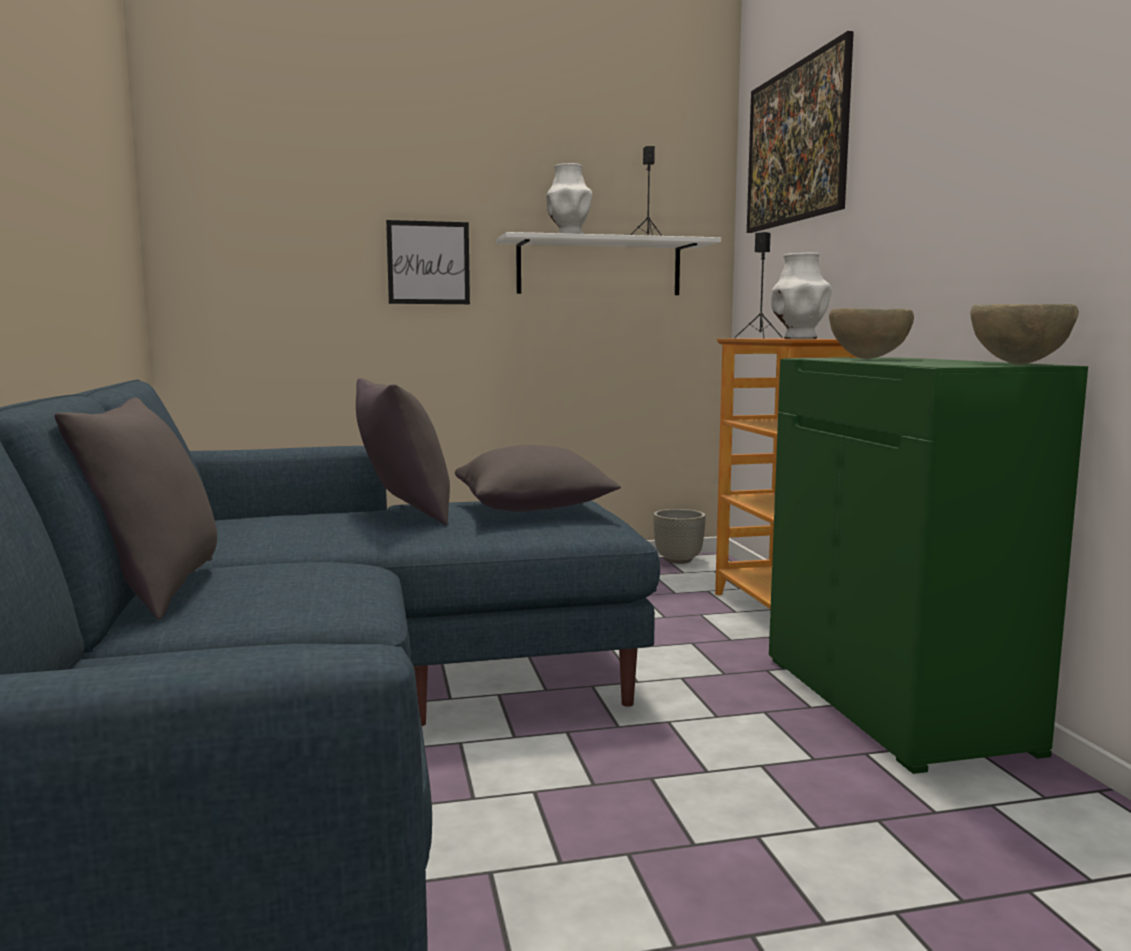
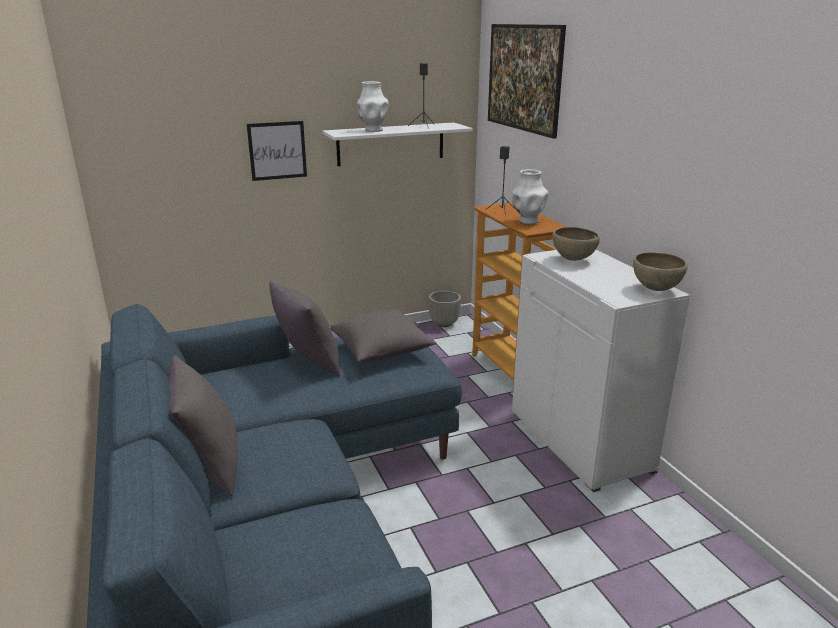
camera: 10 degrees left, 15 degrees up
green cabinet [769,357,1088,774] -> white cabinet [512,250,690,492]

